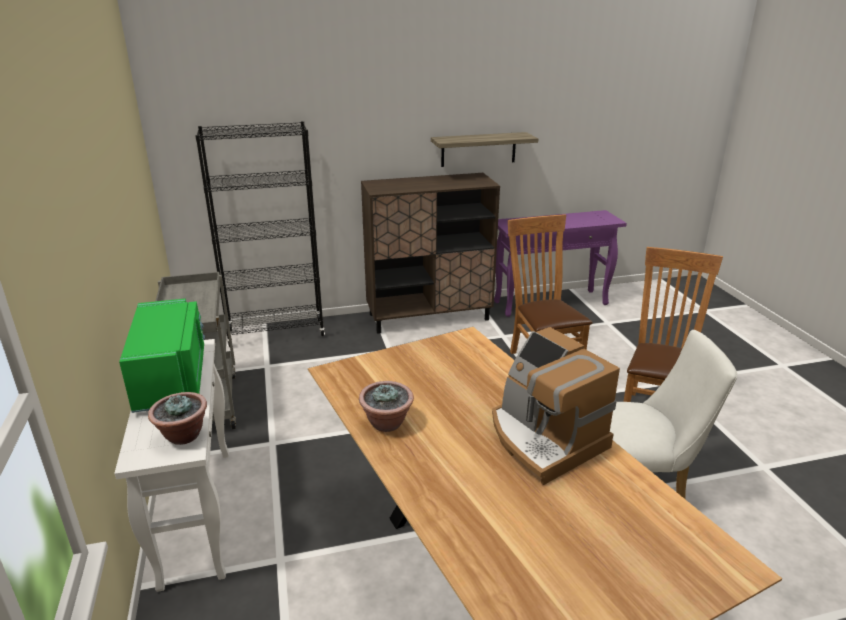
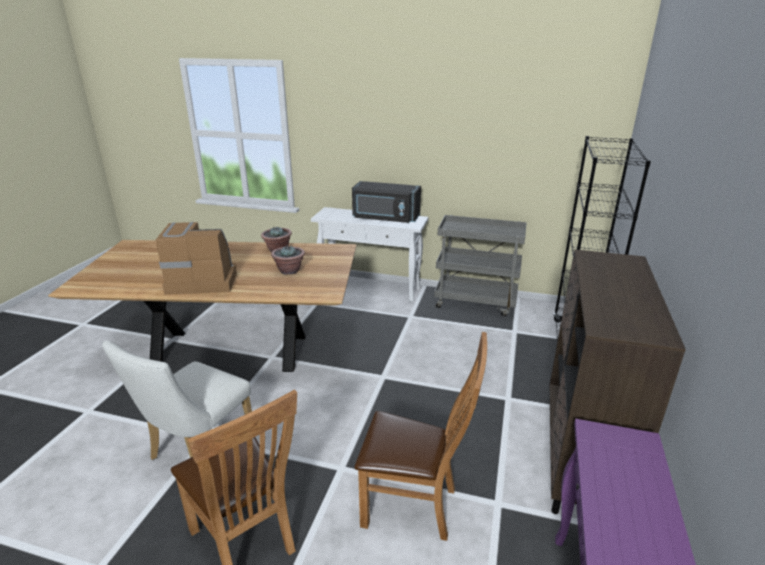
camera: 120 degrees right, 0 degrees up
green microwave [119,299,205,413] -> black microwave [352,181,421,223]
potted plant [148,392,207,445] -> potted plant moved to [271,245,305,275]
shelf [431,132,538,167] -> none

